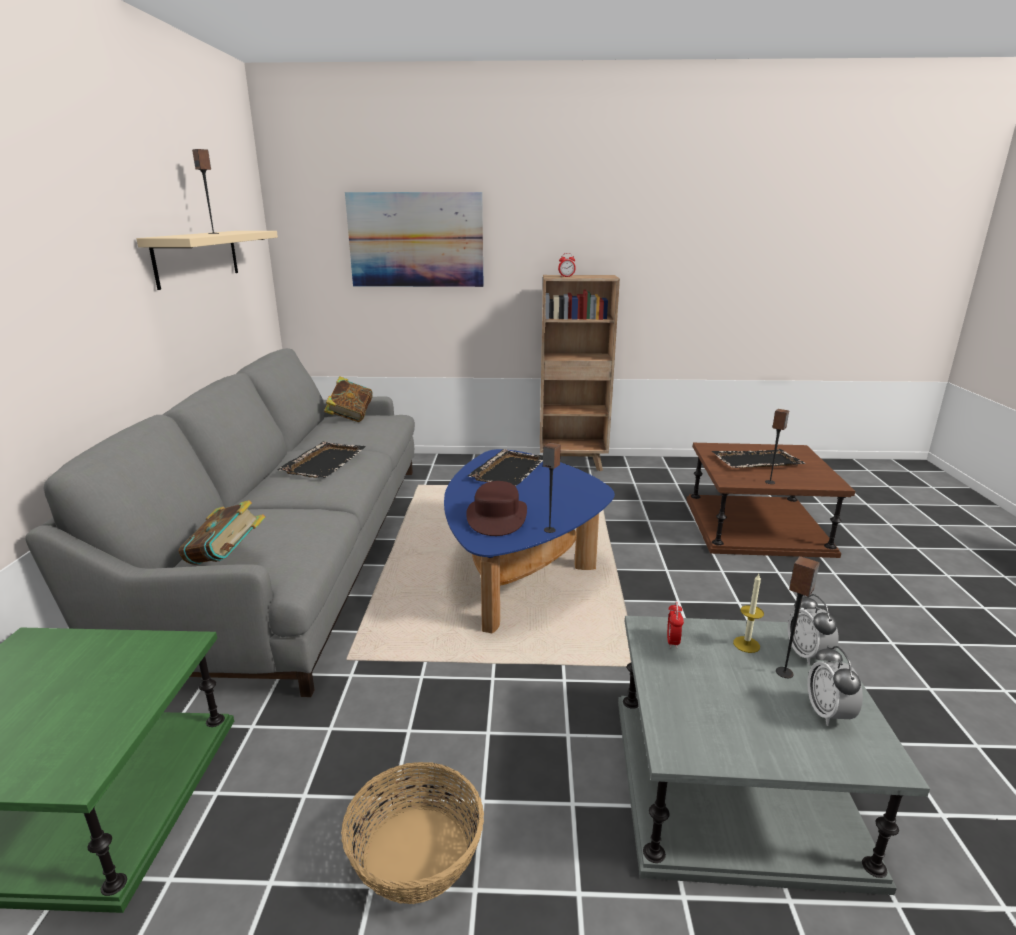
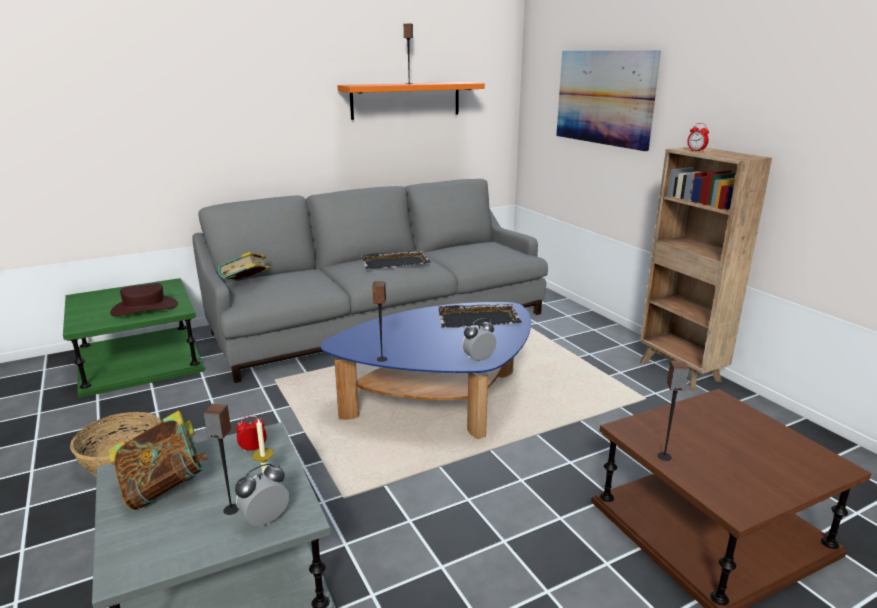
camera: 60 degrees right, 0 degrees up
beige shelf [136,231,278,290] -> orange shelf [337,82,485,120]
book [324,376,373,422] -> book moved to [108,410,208,510]
brown hat [466,481,527,536] -> brown hat moved to [110,283,178,316]
black tray [711,449,806,468] -> none
alarm clock [807,646,863,726] -> alarm clock moved to [462,318,496,362]

